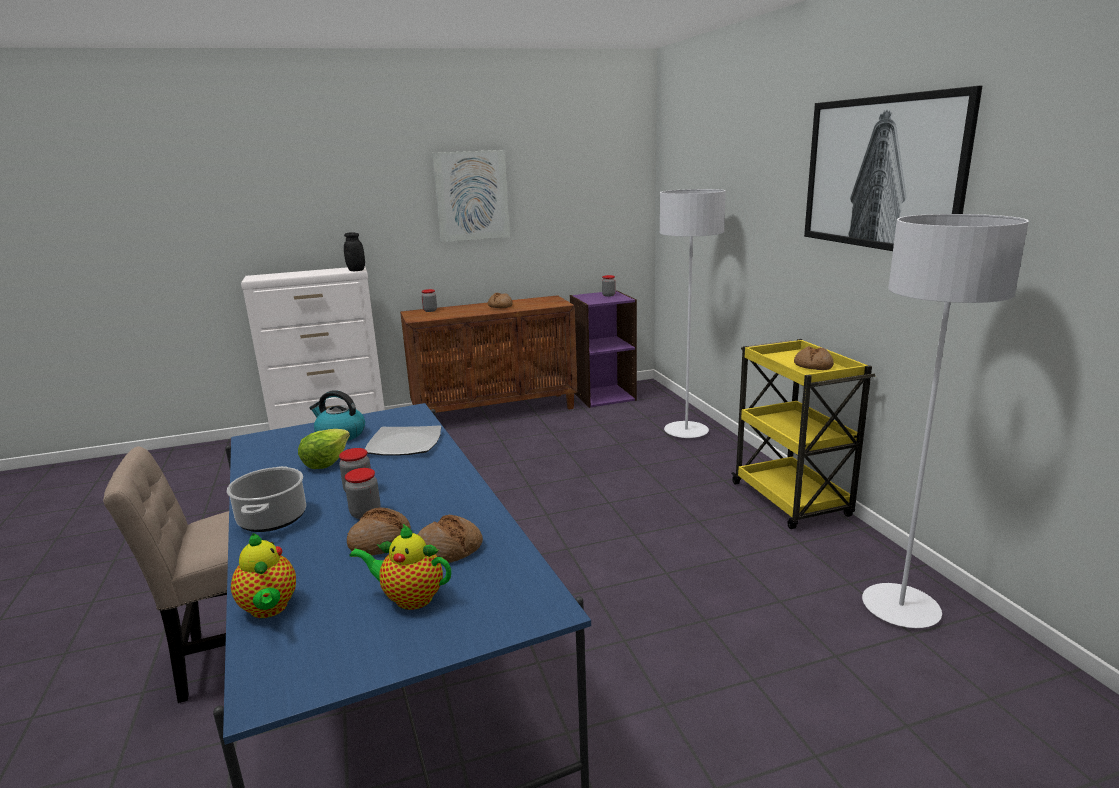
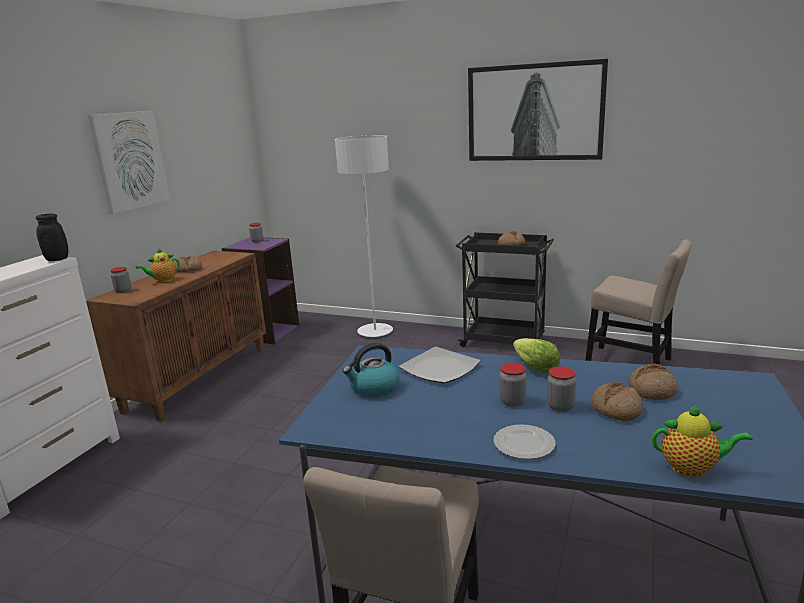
camera: 50 degrees left, 0 degrees up
cooking pot [227,466,306,532] -> plate [494,424,556,459]
lettuce [298,429,350,469] -> lettuce moved to [513,338,560,373]
teapot [350,524,451,610] -> teapot moved to [135,248,180,283]
yellow cart [731,339,875,529] -> black cart [456,232,554,347]
white floor lamp [862,214,1029,628] -> beige chair [585,239,692,365]

